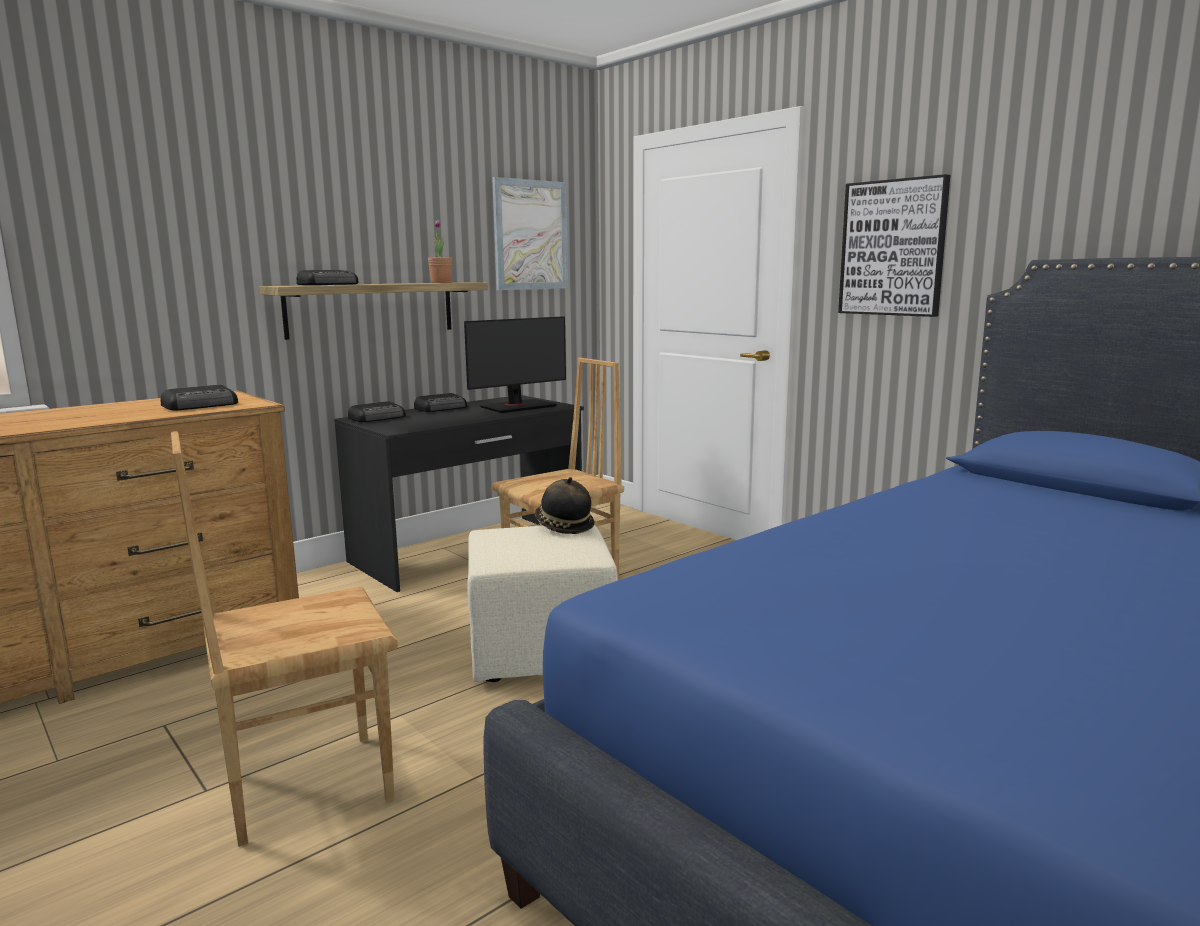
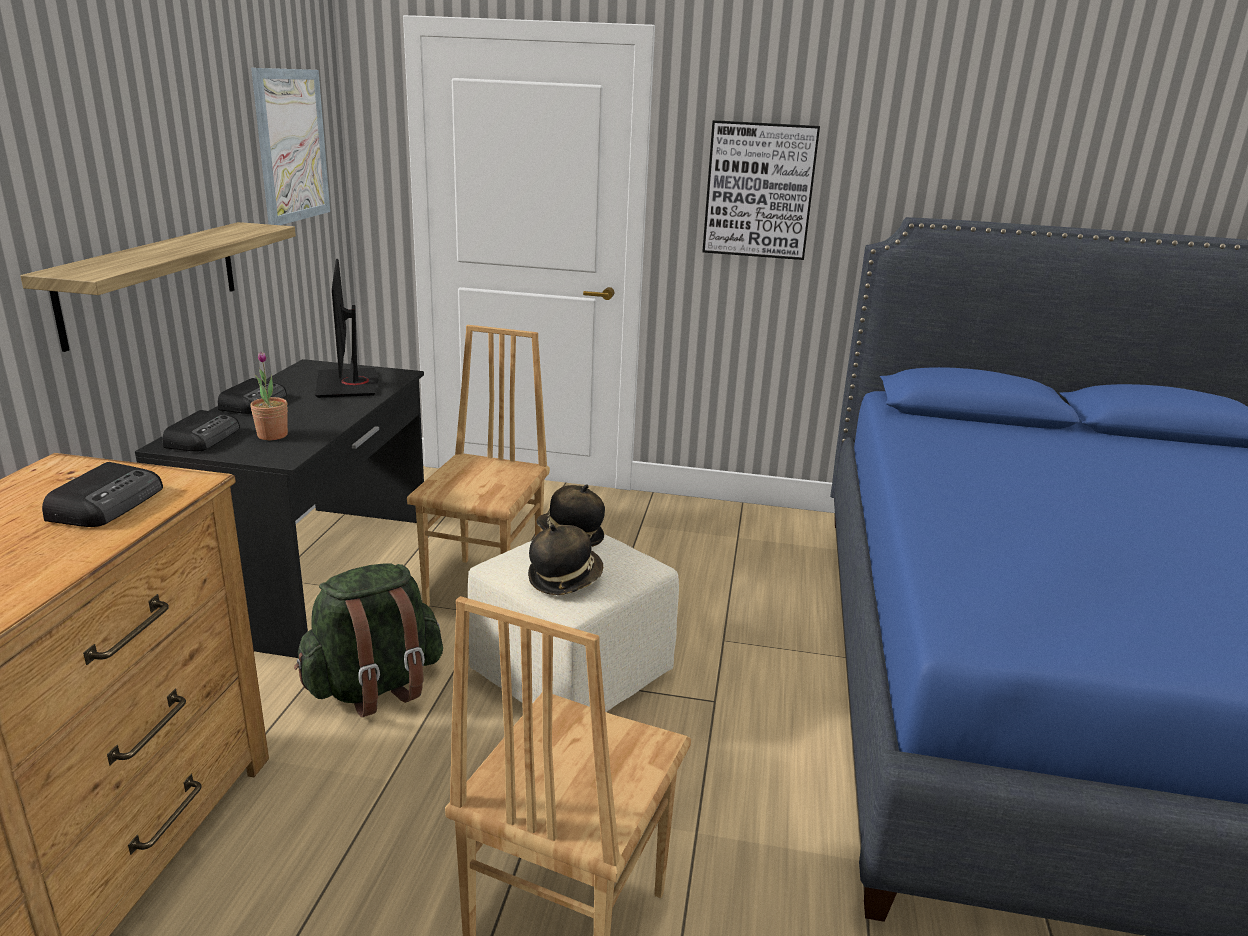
camera: 40 degrees left, 10 degrees up
radio [296,270,359,285] -> none
potted plant [428,220,452,283] -> potted plant moved to [250,351,288,440]
monitor [464,316,566,413] -> monitor turned 150 degrees clockwise [315,259,379,398]
none -> green backpack [294,563,443,717]
none -> hat [528,524,603,595]

